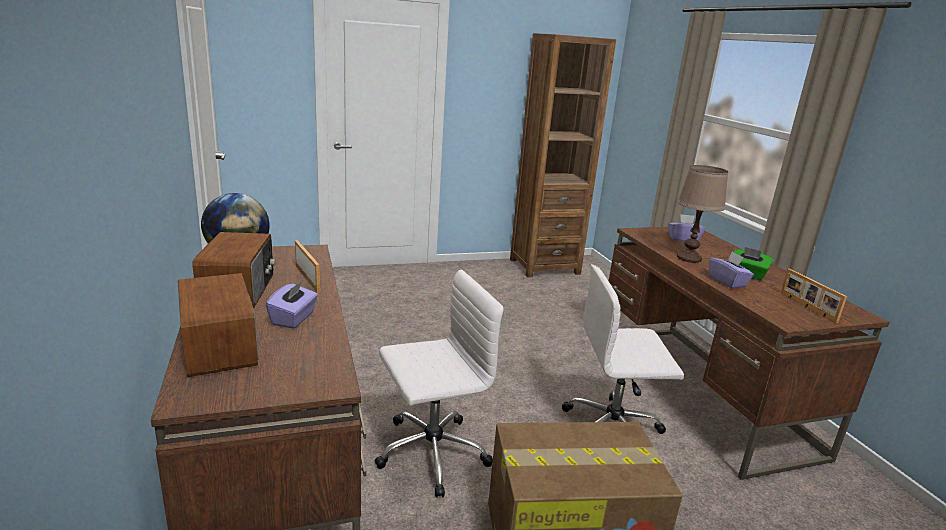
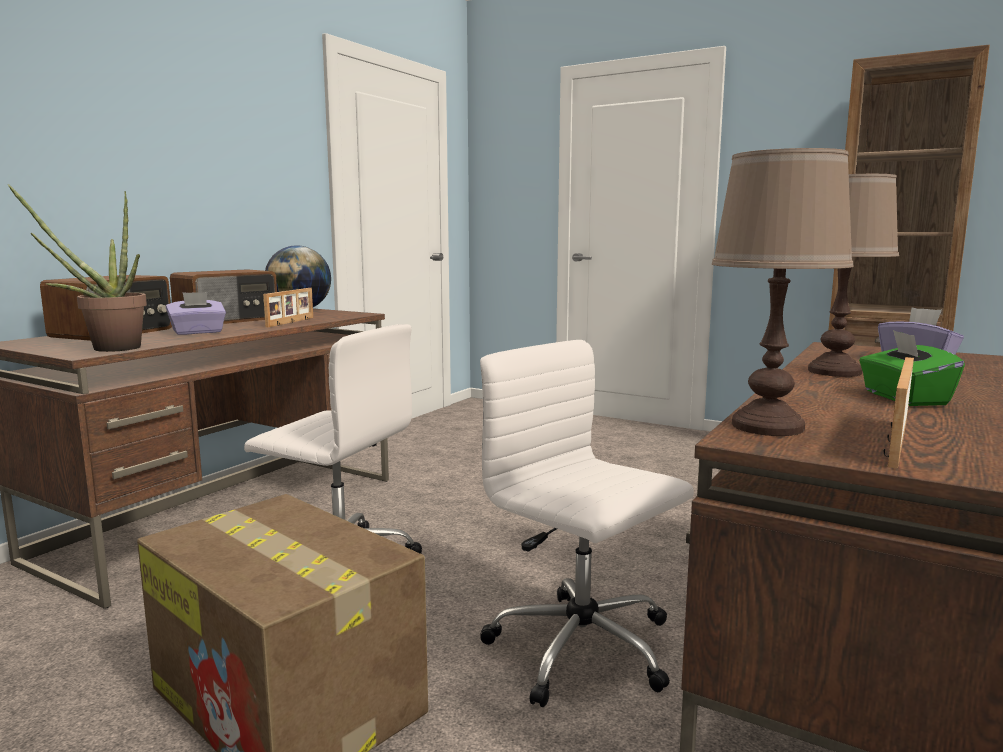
camera: 50 degrees right, 10 degrees down
purple tissue box [709,252,754,289] -> none
none -> potted plant [8,184,147,352]
none -> brown table lamp [712,148,853,436]

